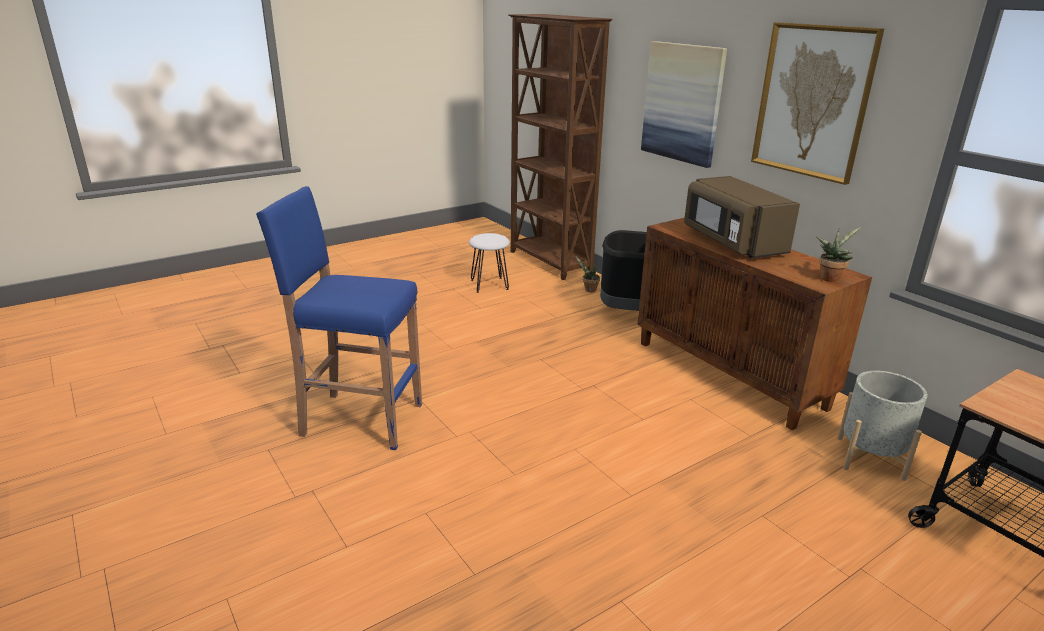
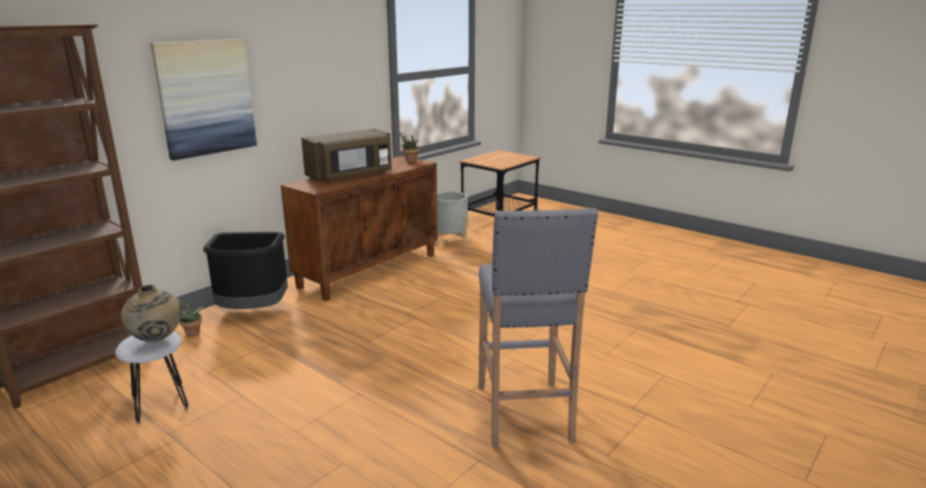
camera: 105 degrees left, 5 degrees down
blue stool [256,186,422,450] -> grey stool [479,208,598,448]
picture [751,22,884,185] -> none
none -> beige vase [121,285,183,342]

